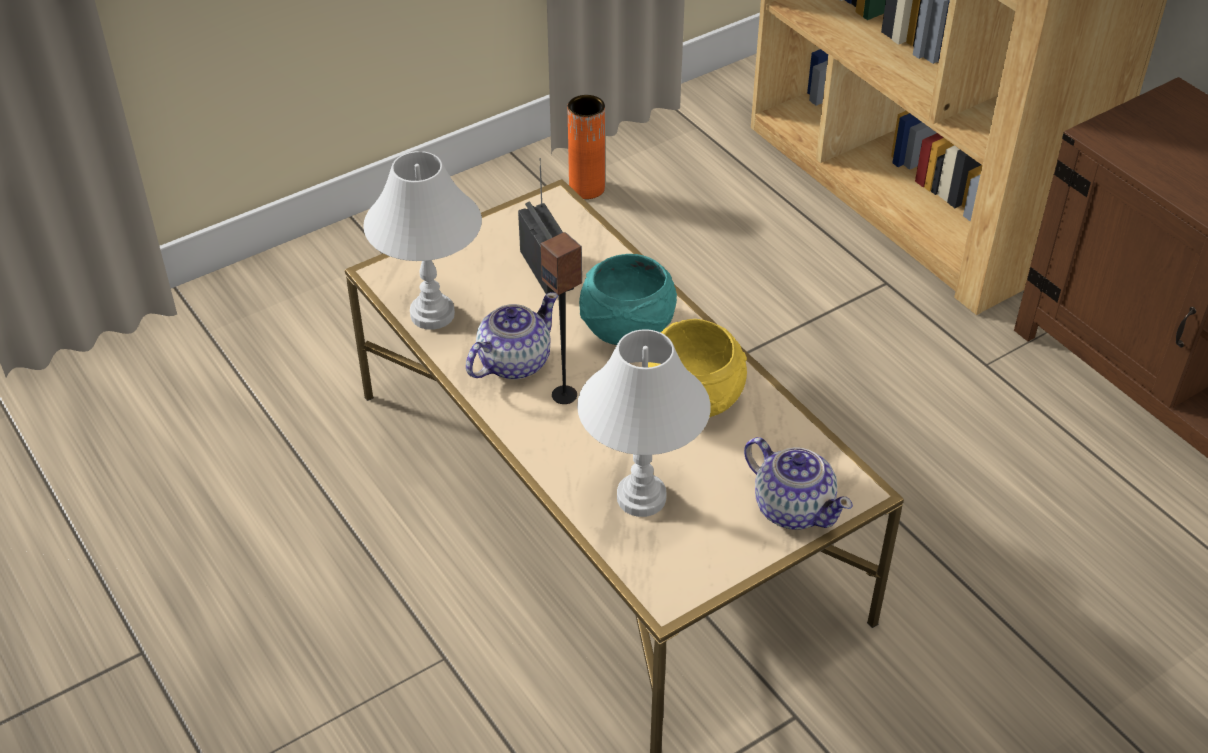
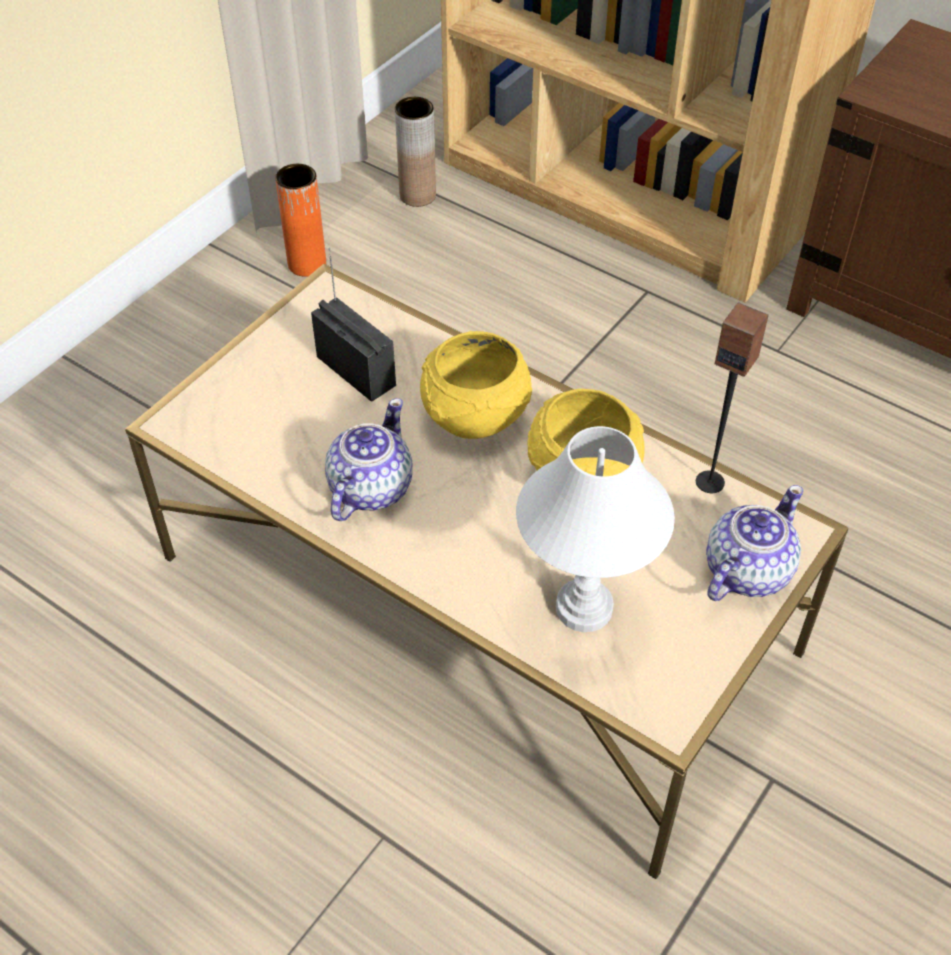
camera: 20 degrees left, 5 degrees up
white table lamp [363,151,482,330] -> none
speaker [541,232,582,404] -> speaker moved to [696,302,769,493]
turquoise bowl [579,254,677,345] -> yellow bowl [420,331,532,439]
teapot [744,437,853,530] -> teapot turned 75 degrees counterclockwise [706,485,803,601]
none -> brown vase [395,97,436,207]

